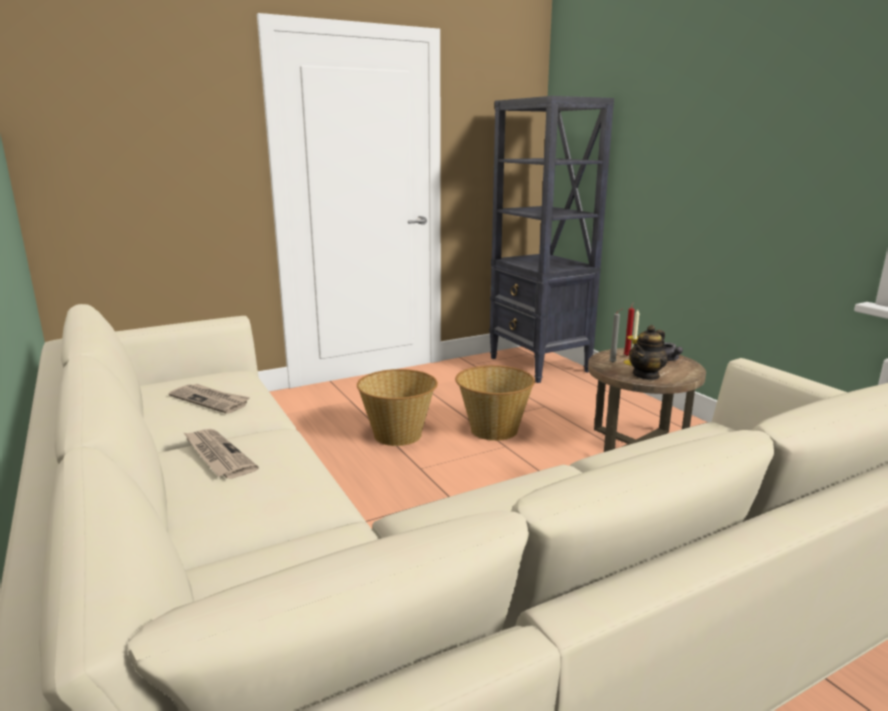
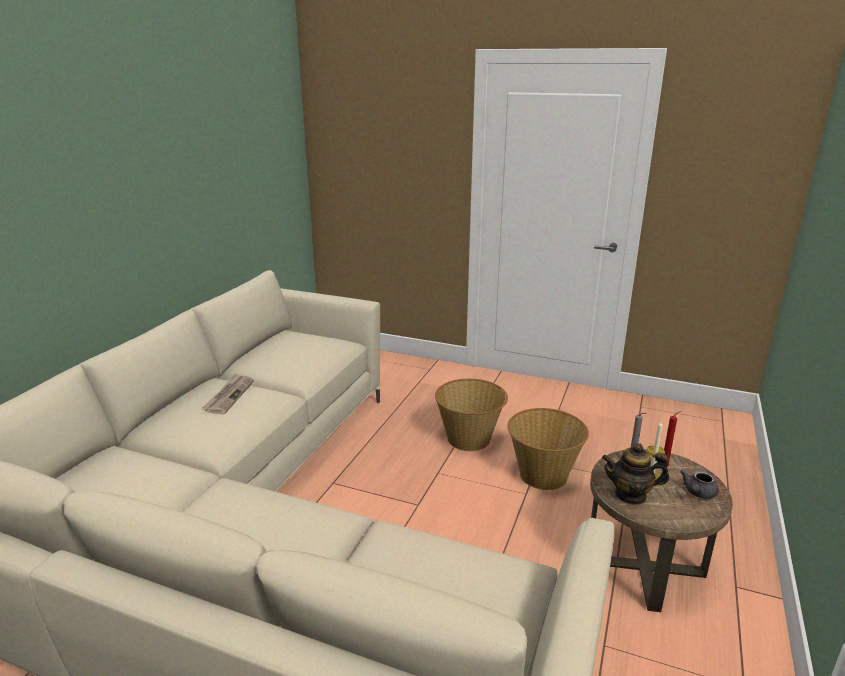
camera: 50 degrees right, 5 degrees up
newspaper [169,384,250,414] -> none
black bookcase [489,96,614,383] -> none

